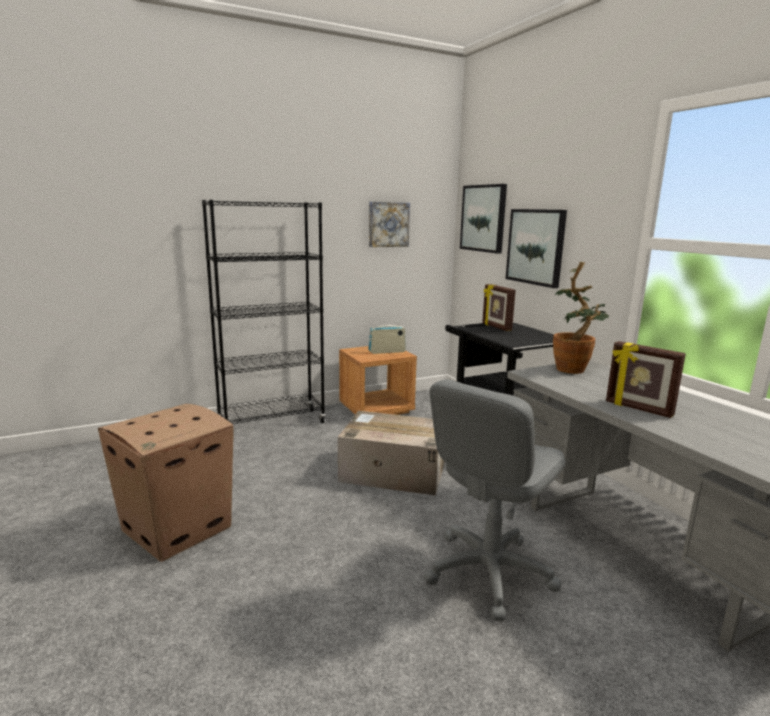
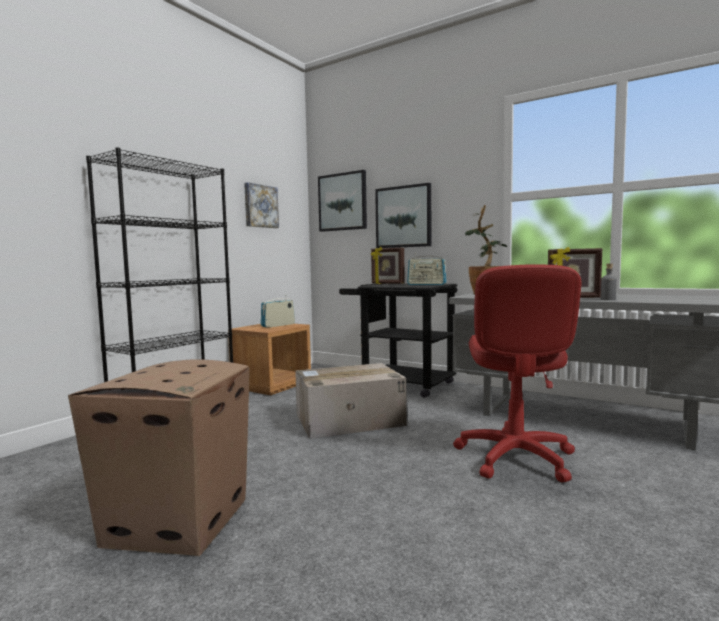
camera: 30 degrees left, 10 degrees down
grey office chair [424,380,566,621] -> red office chair [453,264,582,482]
none -> radio [407,253,447,285]
none -> grey bottle [601,264,617,300]

